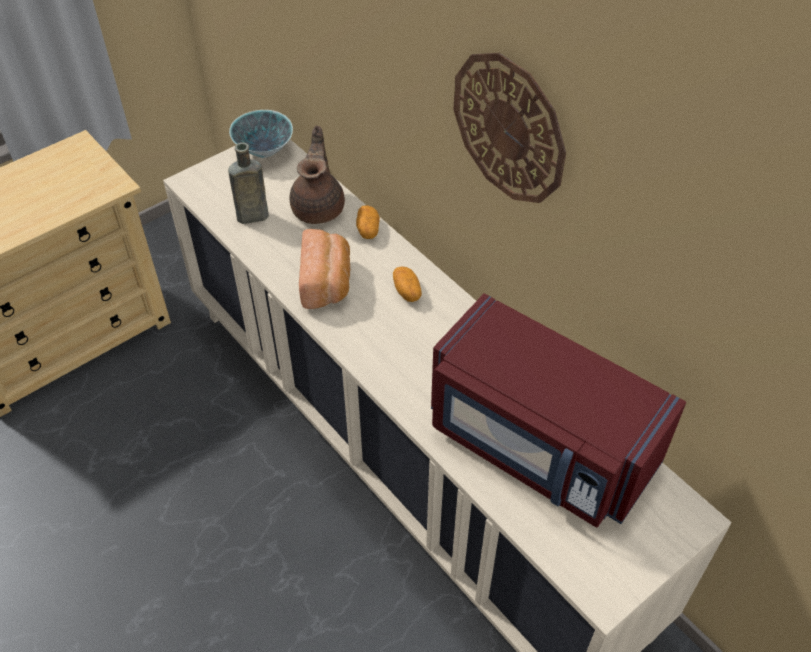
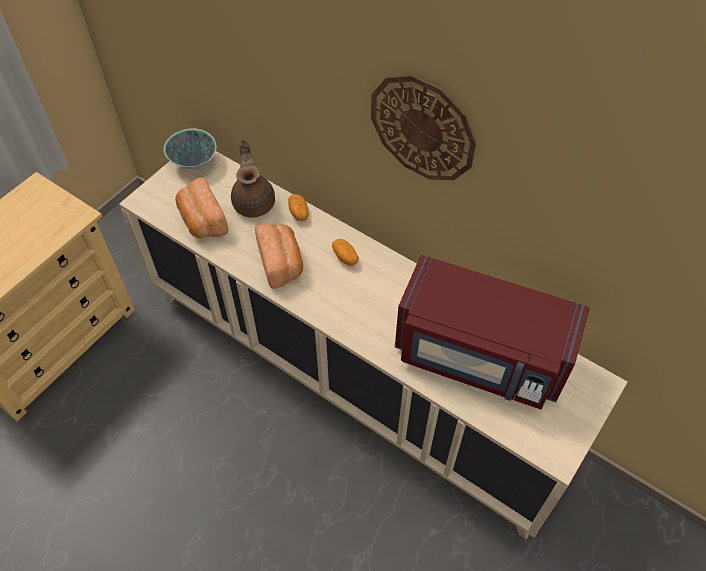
camera: 15 degrees left, 5 degrees up
brown bottle [228,142,269,224] -> bread [175,178,228,238]

